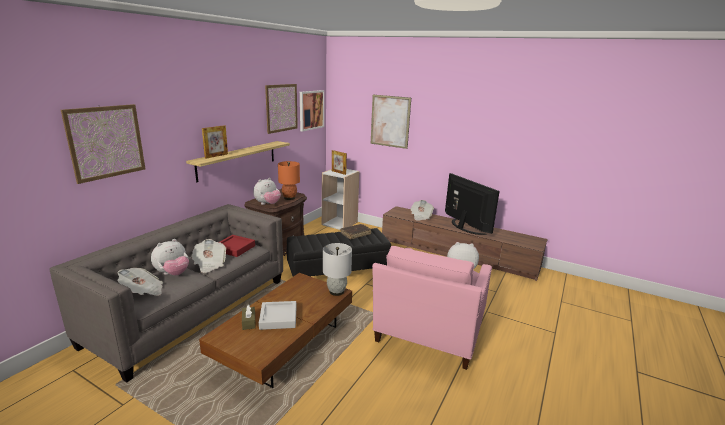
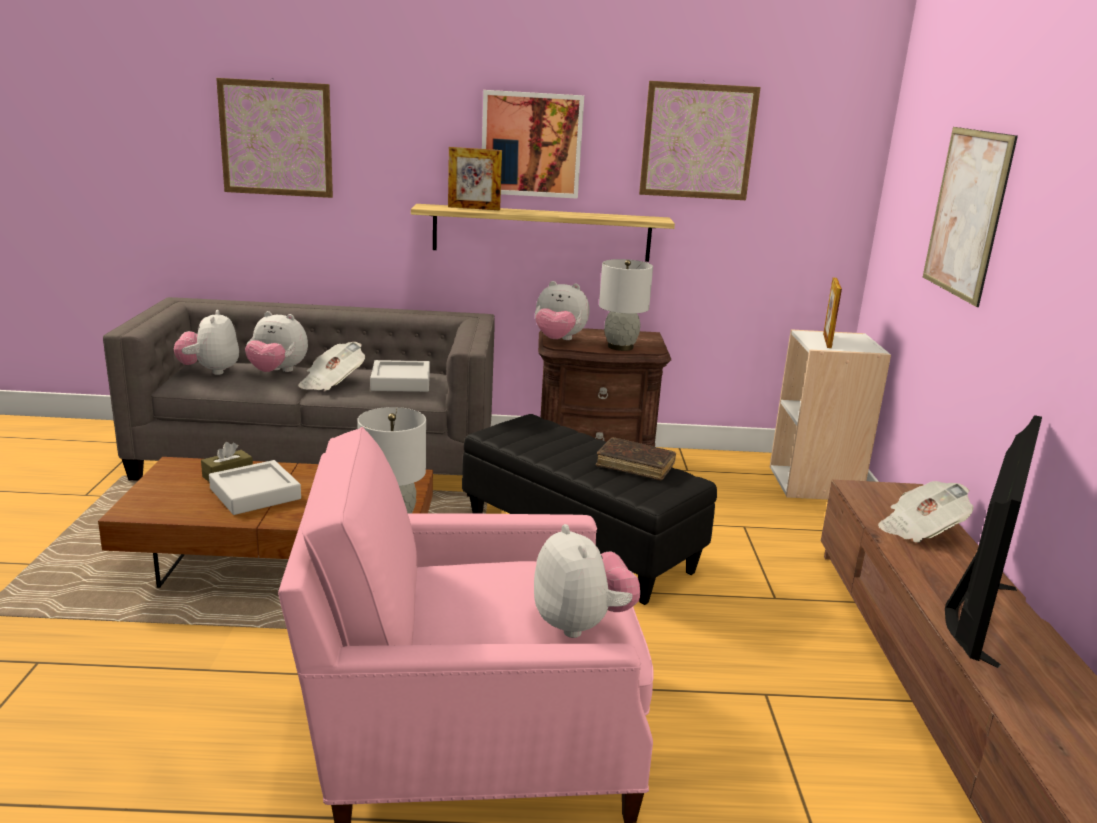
camera: 60 degrees right, 0 degrees up
newspaper [118,268,163,296] -> plush toy [174,310,239,375]
red tray [220,235,255,257] -> grey tray [370,360,430,392]
orange table lamp [278,161,300,200] -> white table lamp [599,259,653,351]
picture [300,90,324,132] -> picture moved to [482,90,584,199]

